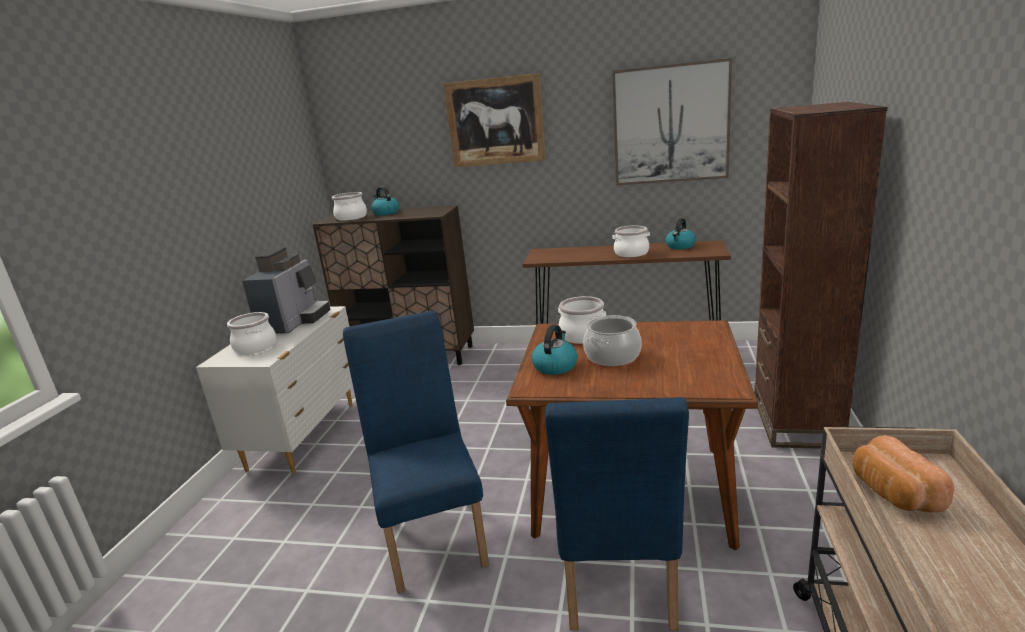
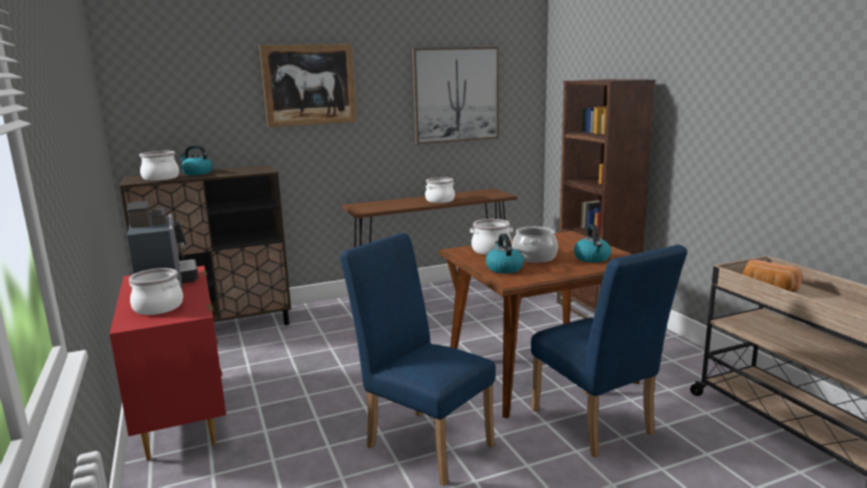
camera: 35 degrees left, 5 degrees down
white dresser [196,306,353,474] -> red dresser [109,266,226,461]
kettle [665,218,696,249] -> kettle moved to [574,224,611,263]

